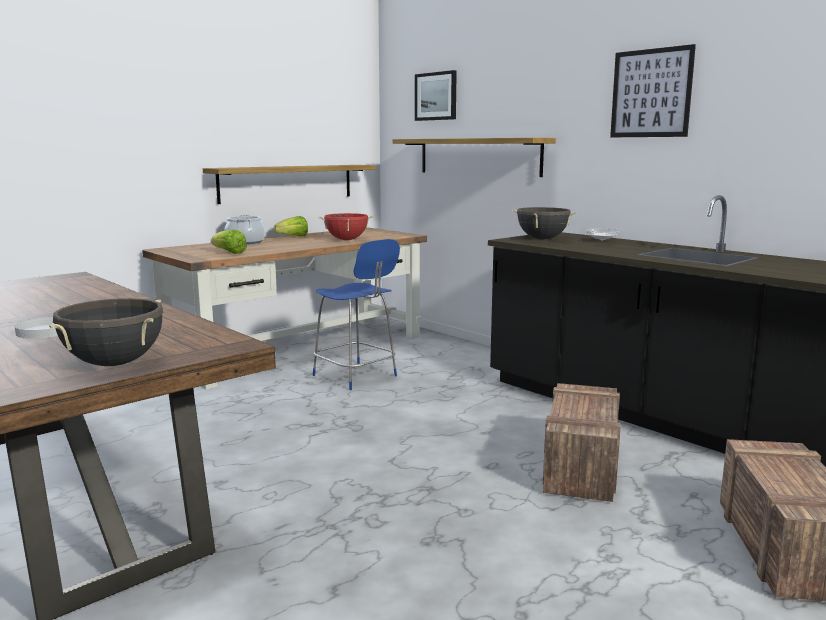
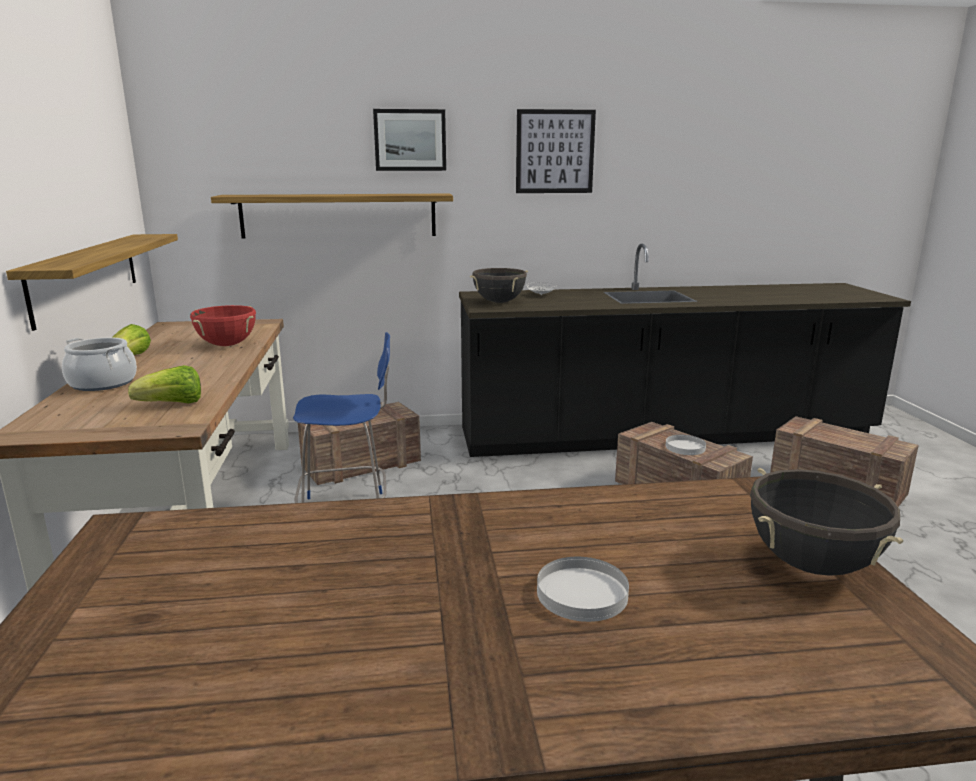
camera: 55 degrees left, 5 degrees up
picture [415,70,457,121] -> picture moved to [373,109,446,171]
none -> crate [298,402,421,485]
none -> white plate [665,435,706,455]

